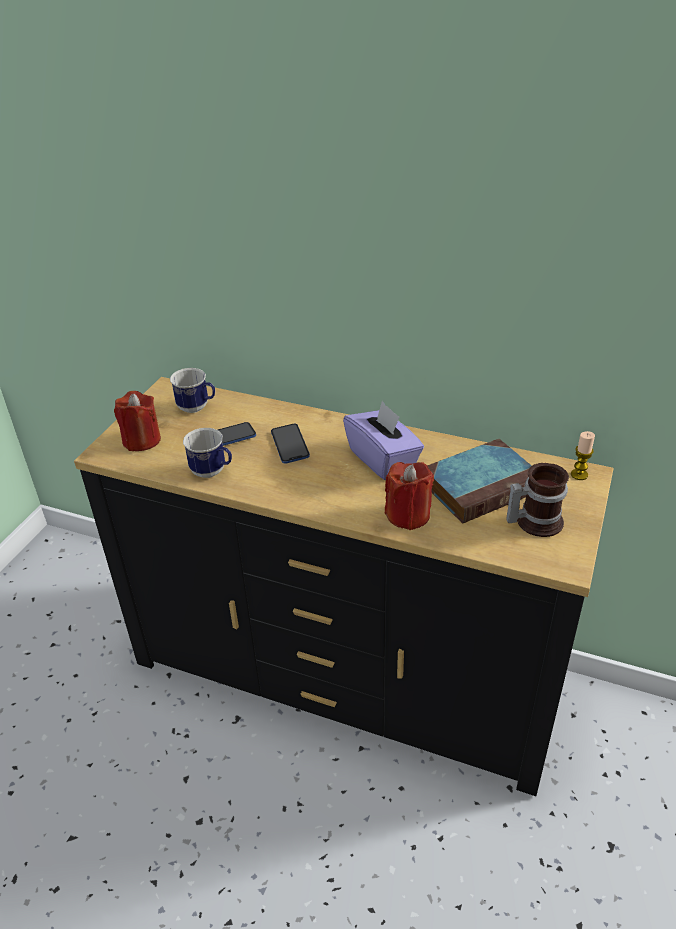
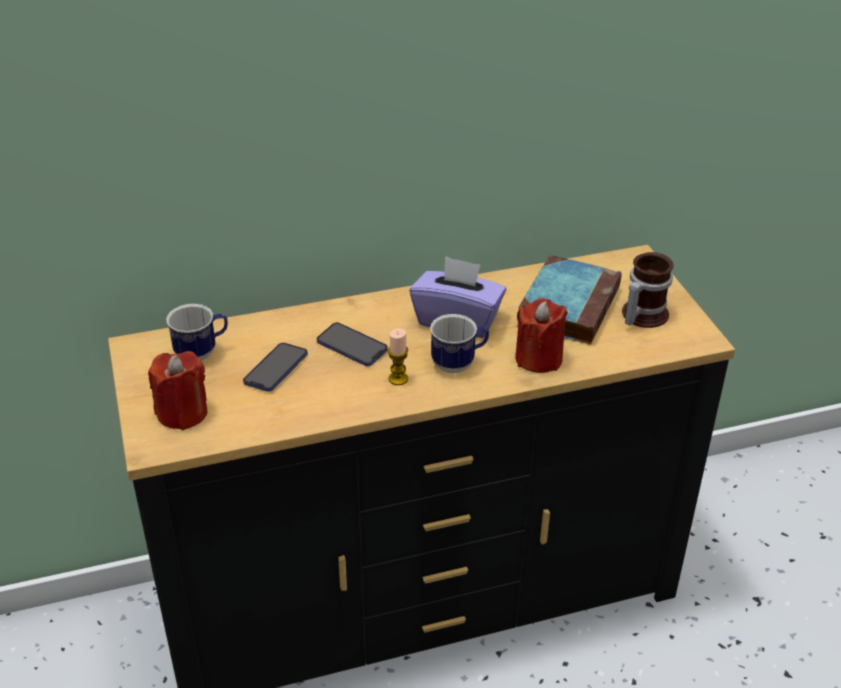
camera: 40 degrees left, 0 degrees up
mug [183,428,232,478] -> mug moved to [430,314,489,373]
candle [571,431,595,480] -> candle moved to [388,328,408,385]

